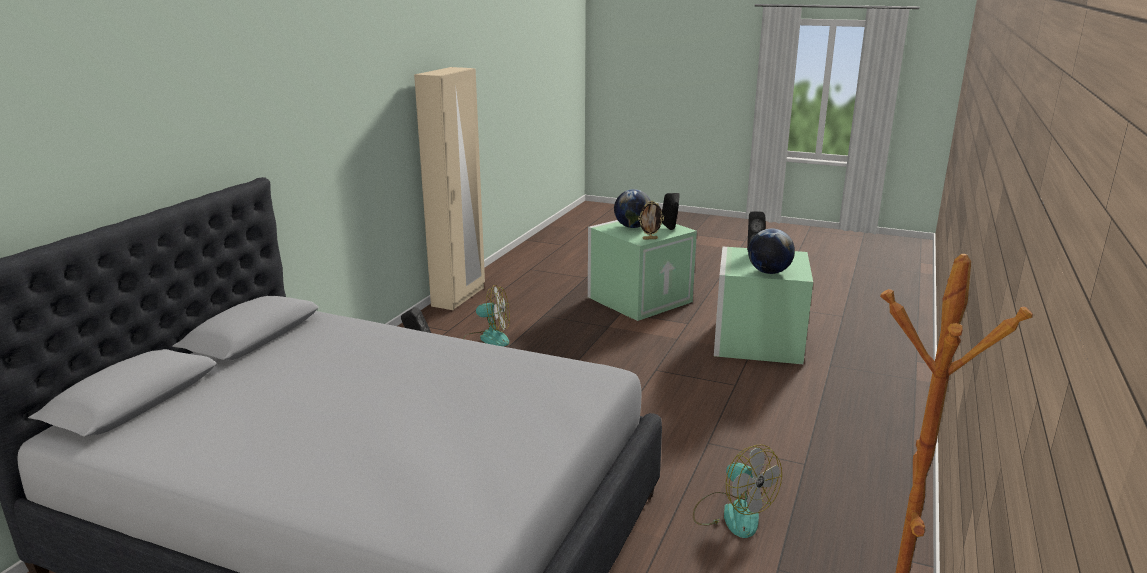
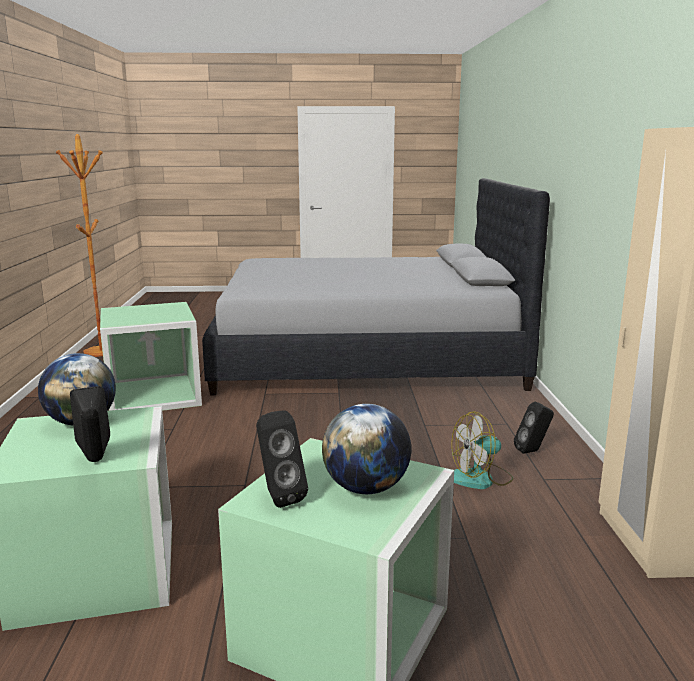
camera: 155 degrees right, 5 degrees down
picture frame [638,201,664,240] -> none
fan [693,444,782,538] -> green storage box [100,302,202,411]

